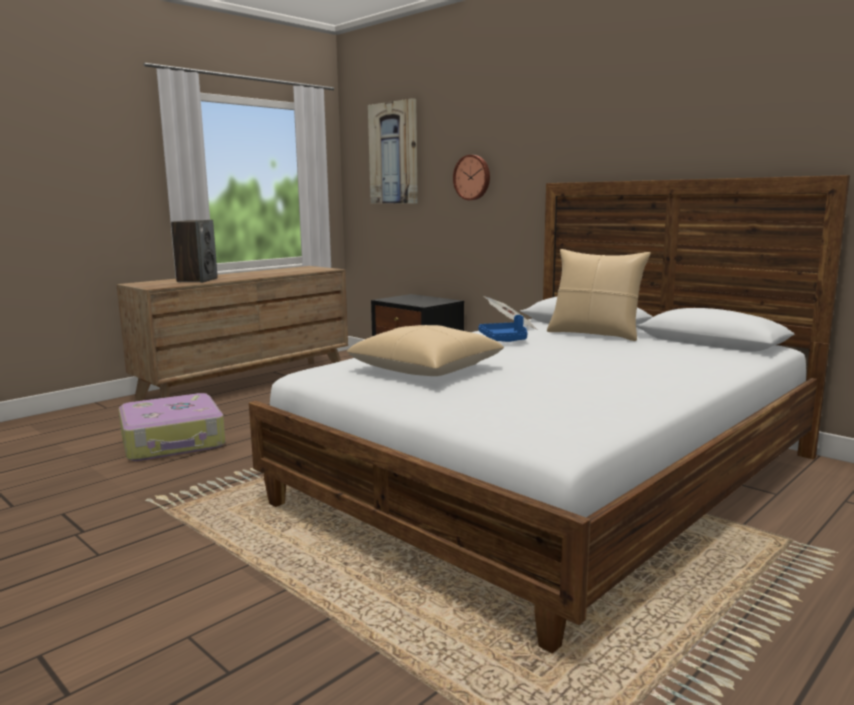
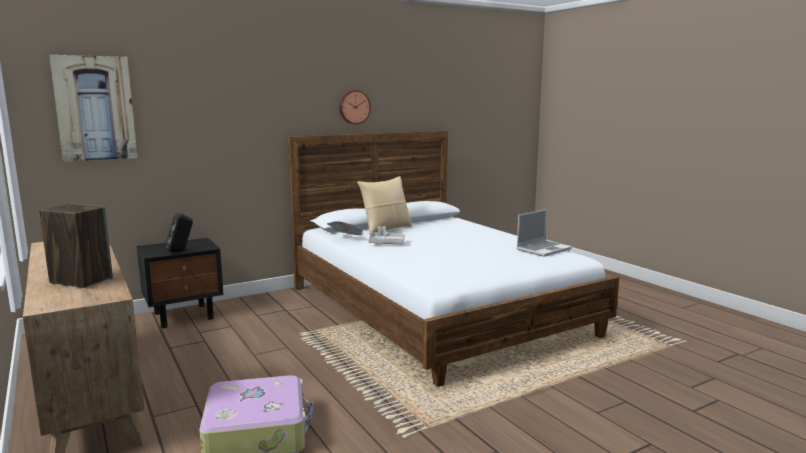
camera: 75 degrees left, 0 degrees up
beige pillow [347,325,504,376] -> none
wall clock [453,155,490,200] -> wall clock moved to [339,90,371,124]
blue tray [478,315,528,342] -> grey tray [368,226,405,244]
none -> black speaker [166,213,193,252]
none -> laptop [516,209,572,257]

